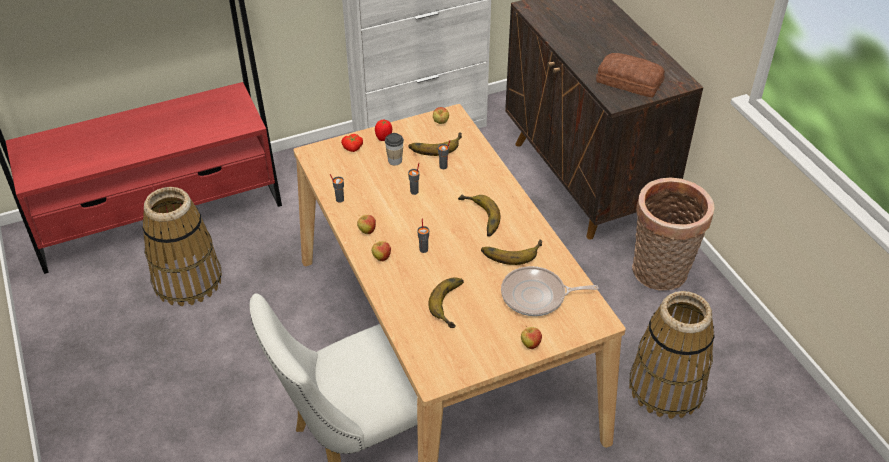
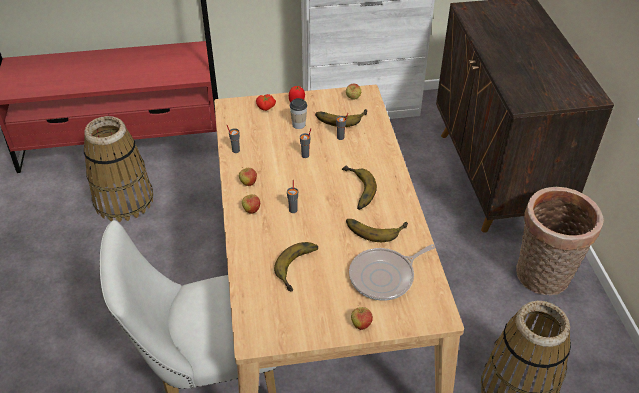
camera: 15 degrees right, 0 degrees up
frying pan [501,266,598,316] -> frying pan turned 45 degrees counterclockwise [349,244,435,301]
bread [596,53,665,97] -> none

